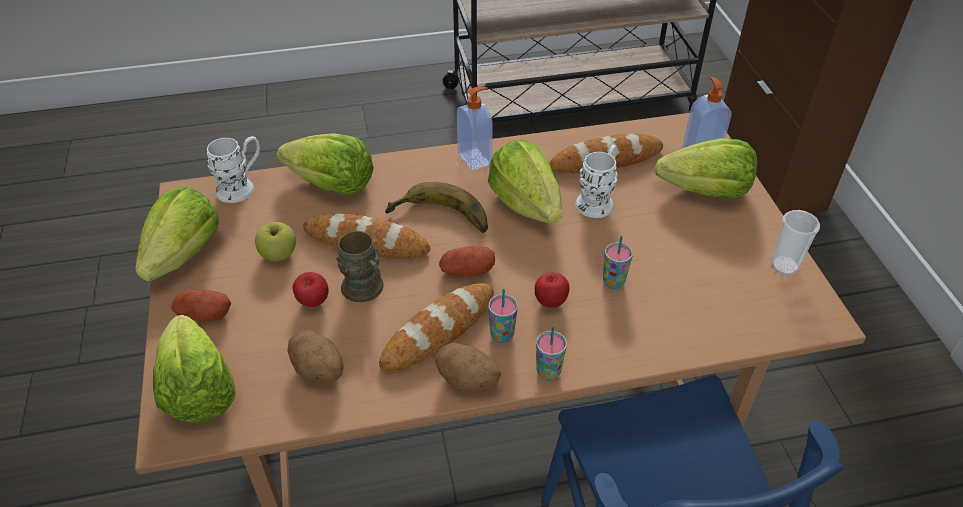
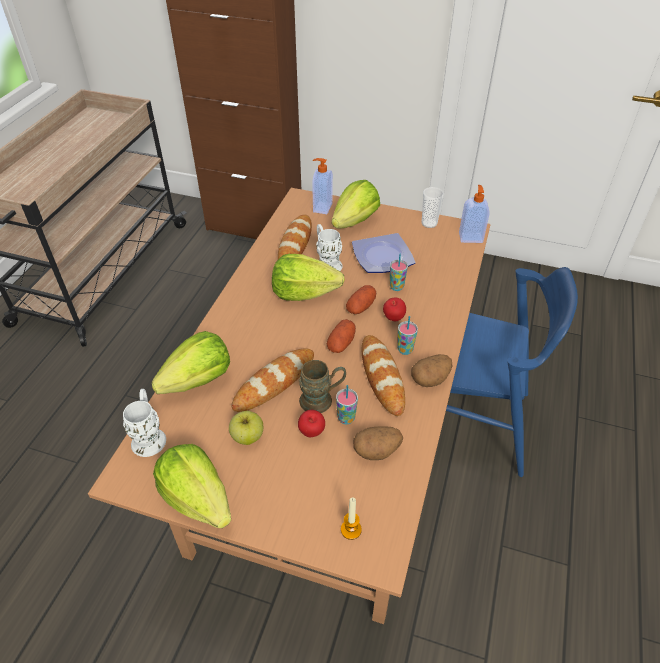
camera: 60 degrees left, 0 degrees up
lettuce [153,315,236,423] -> candle [341,498,362,540]
potato [171,289,231,321] -> potato moved to [346,285,376,314]
banana [385,182,488,233] -> none
soap dispenser [457,86,493,171] -> soap dispenser moved to [459,185,490,243]
cup [536,326,567,381] -> cup moved to [336,385,358,424]
none -> plate [352,233,416,273]

